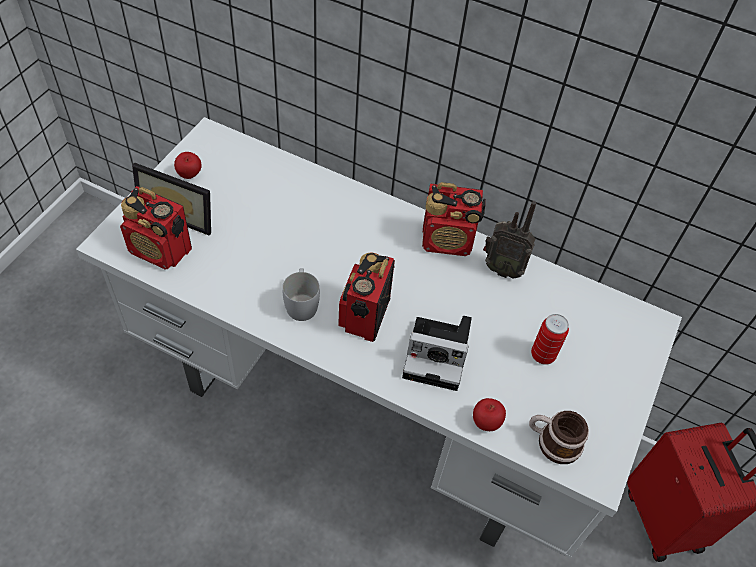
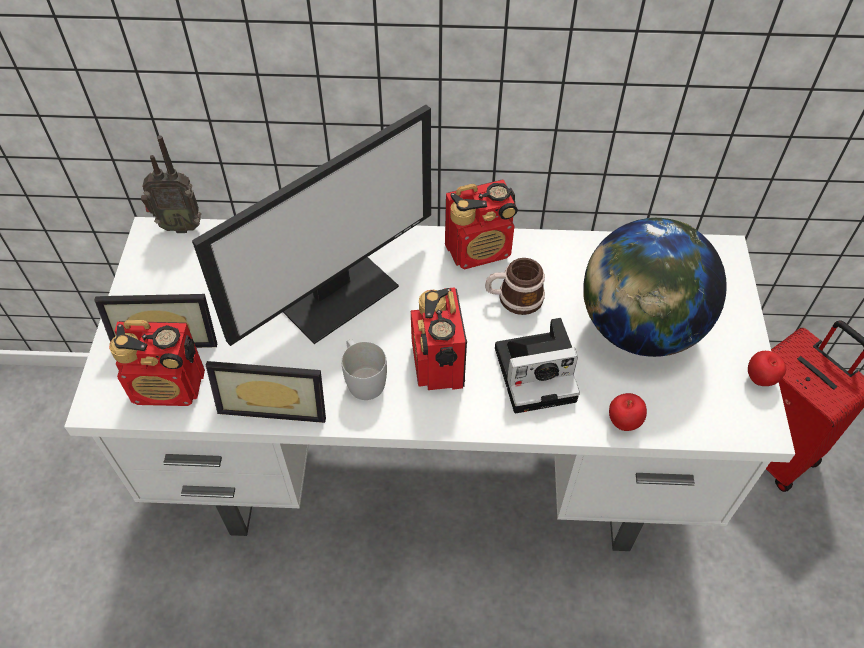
camera: 20 degrees left, 0 degrees up
apple [174,152,201,179] -> apple moved to [748,351,786,386]
radio [483,201,536,279] -> radio moved to [141,136,201,233]
mug [529,411,589,464] -> mug moved to [485,258,545,315]
can [531,314,569,365] -> globe [583,218,727,357]
none -> monitor [192,105,431,346]
none -> picture frame [206,361,326,423]

